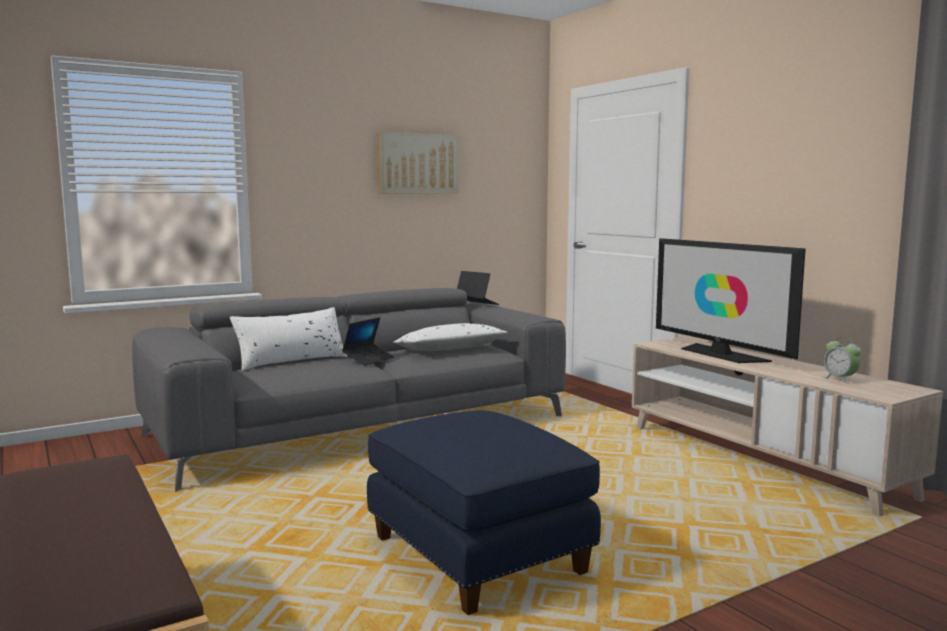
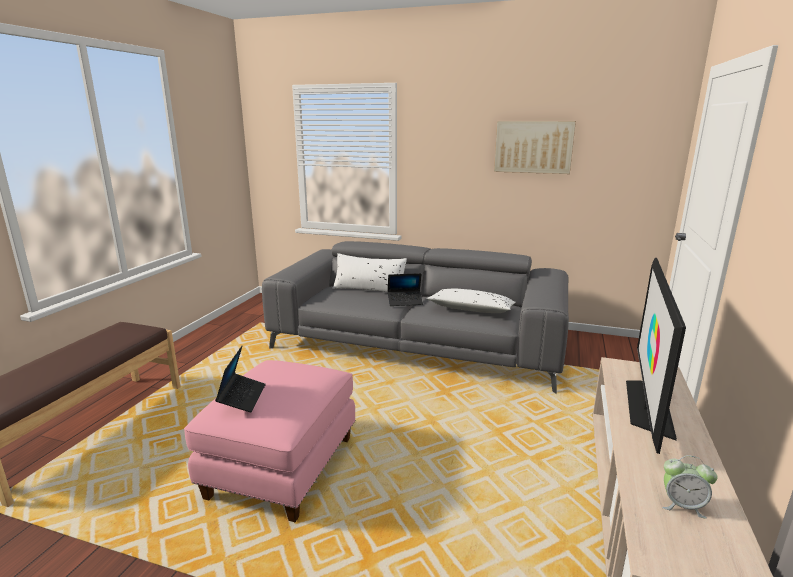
camera: 50 degrees right, 10 degrees up
blue ottoman [367,410,601,615] -> pink ottoman [184,360,356,522]
laptop [457,271,499,305] -> laptop moved to [215,346,266,412]
alarm clock [822,337,861,384] -> alarm clock turned 90 degrees counterclockwise [662,455,718,519]

